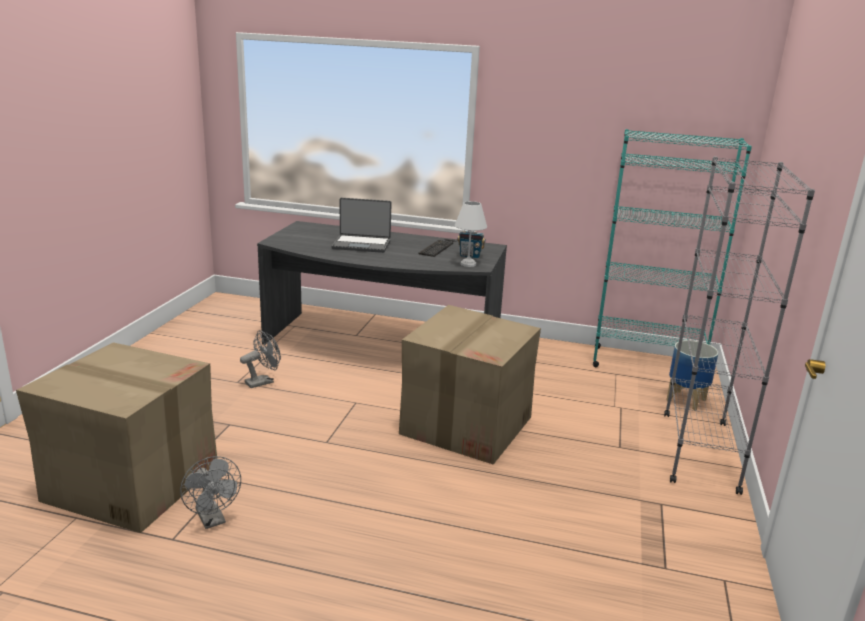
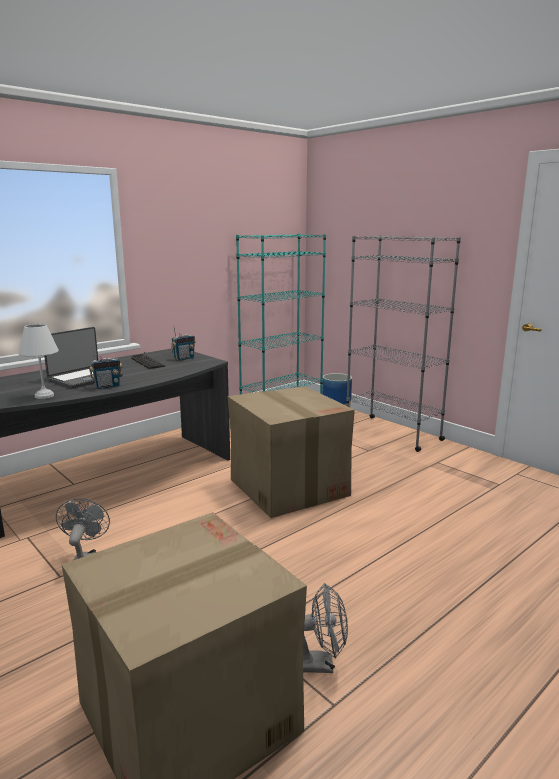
camera: 55 degrees left, 5 degrees down
white table lamp [455,201,487,267] -> white table lamp moved to [18,324,59,399]
none -> radio [89,346,122,389]

